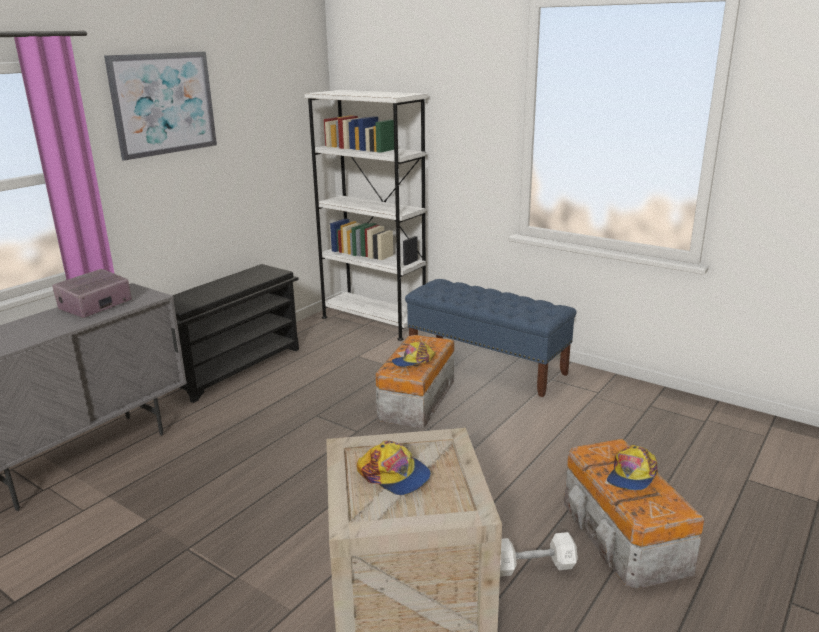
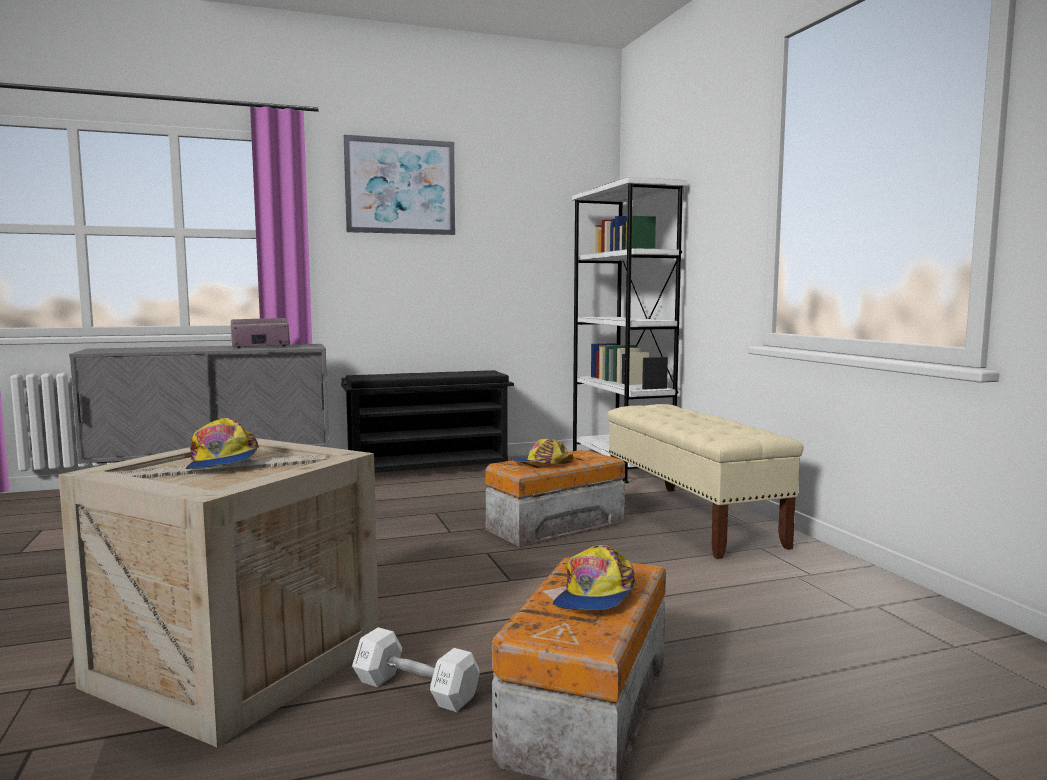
camera: 35 degrees right, 15 degrees down
blue bench [405,279,577,397] -> beige bench [607,404,804,559]
cap [607,445,658,490] -> cap turned 45 degrees counterclockwise [553,545,636,611]

